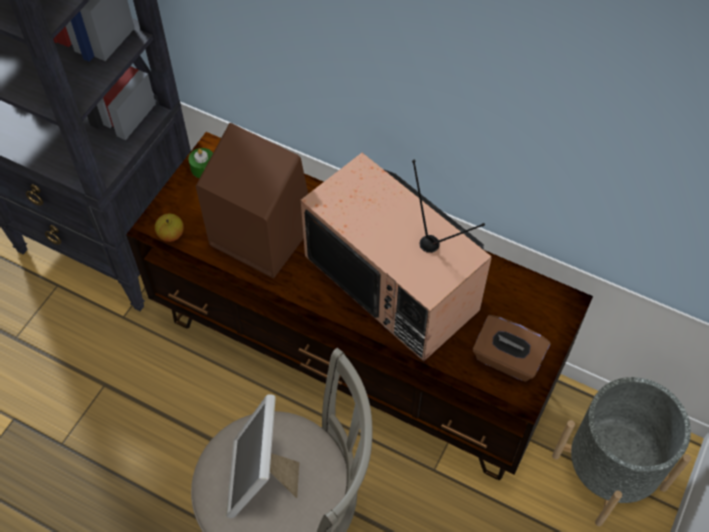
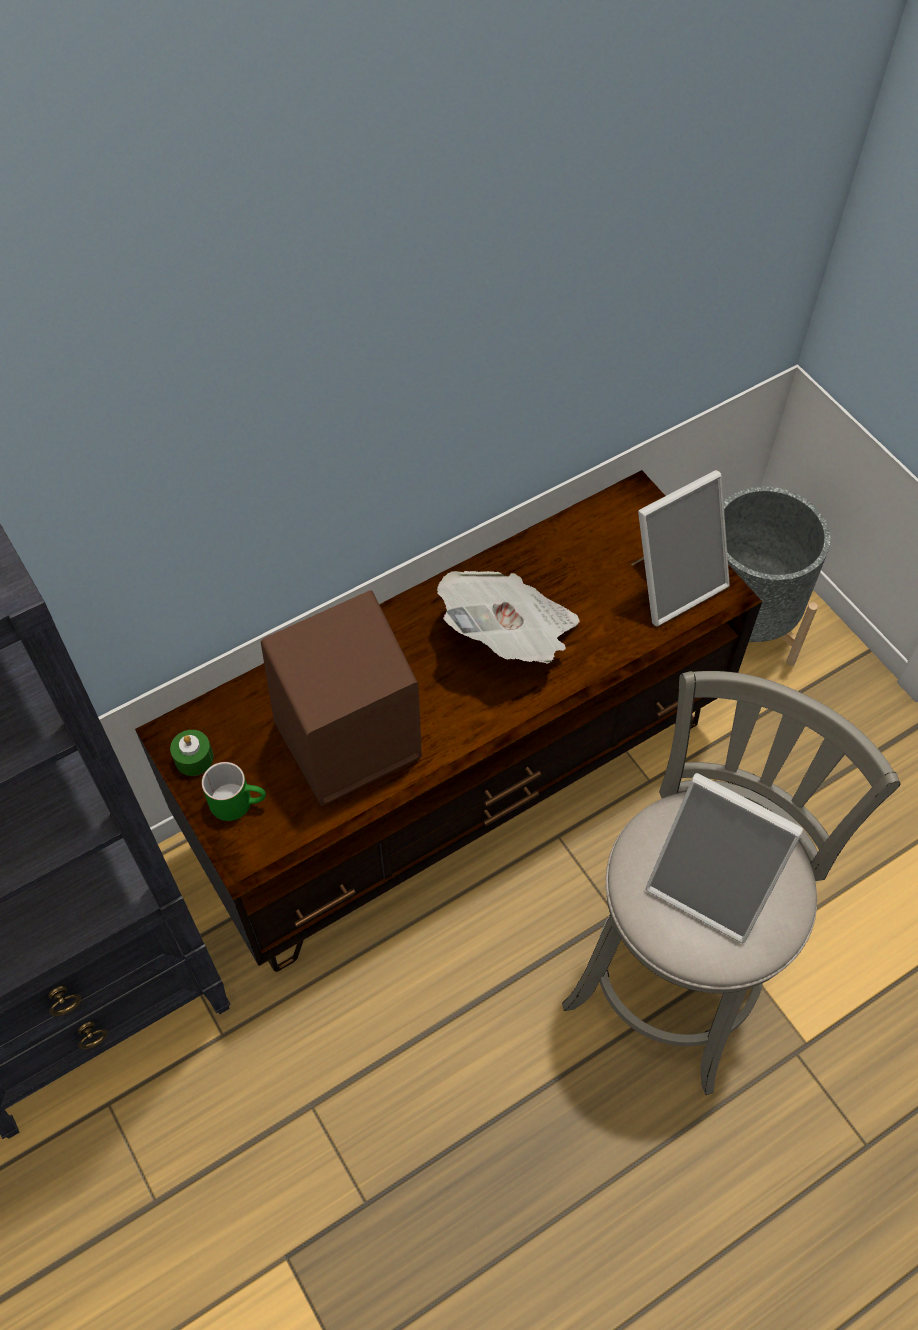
camera: 60 degrees left, 0 degrees up
apple [155,214,184,242] -> none
television [301,153,492,361] -> newspaper [437,571,580,664]
brown tissue box [473,315,550,382] -> picture frame [631,470,730,626]
none -> green mug [201,762,266,821]

